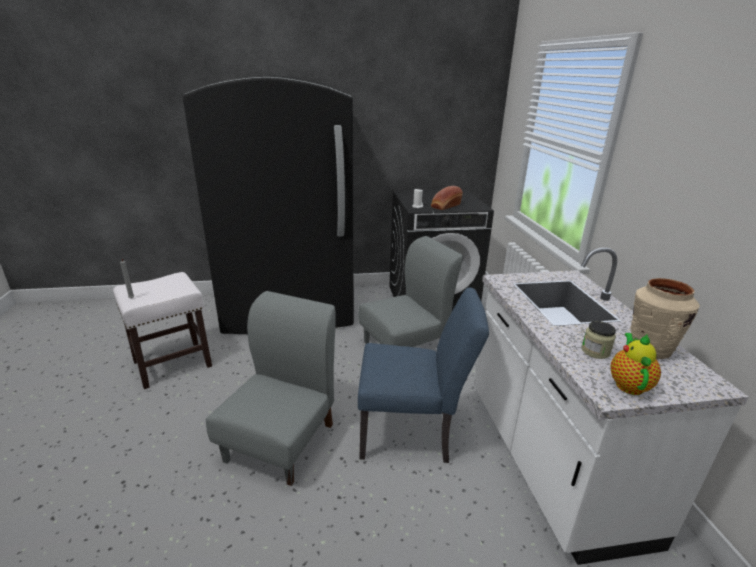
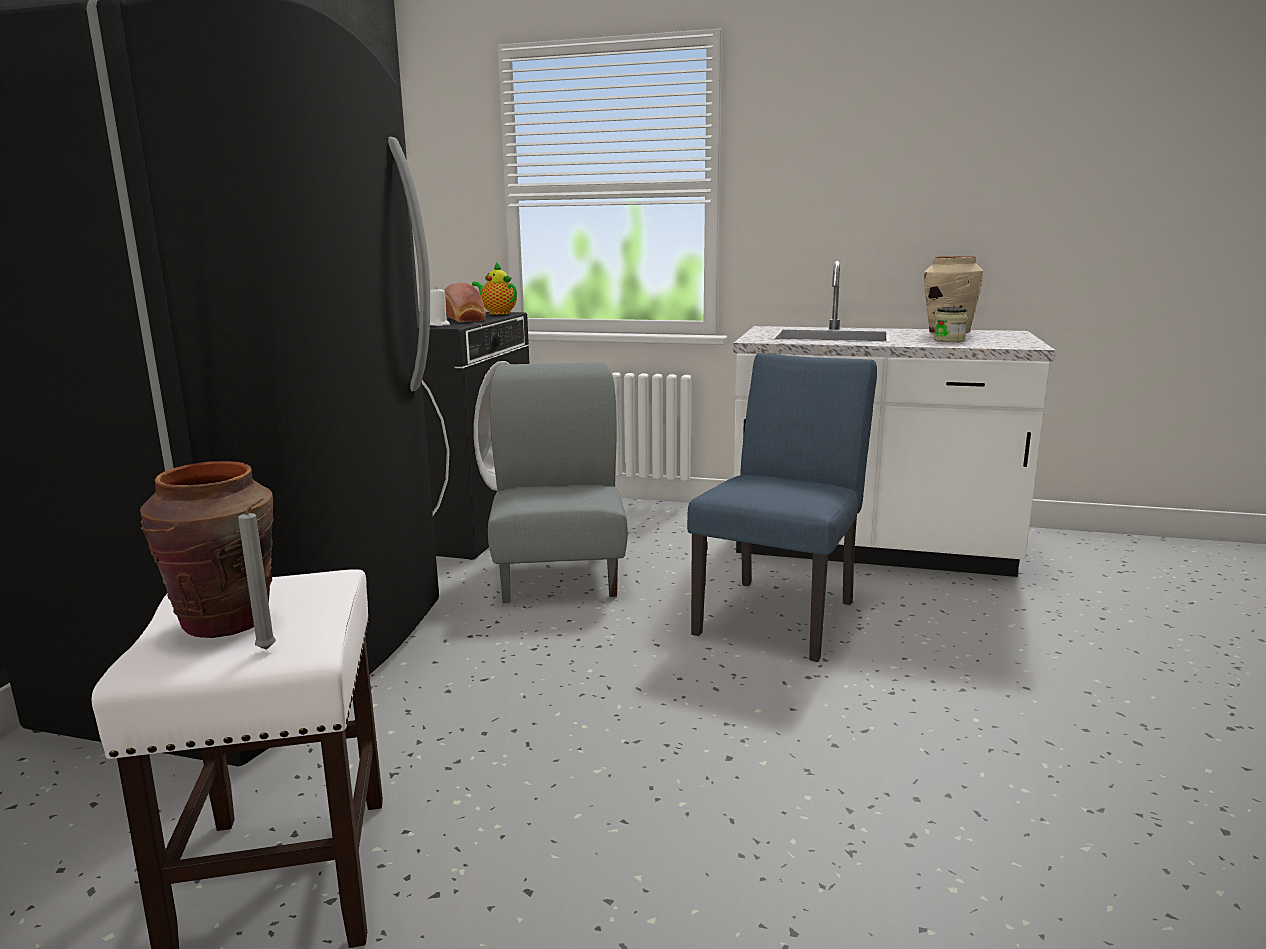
camera: 65 degrees left, 10 degrees down
grey chair [206,291,336,486] -> none
teapot [611,333,661,395] -> teapot moved to [472,262,517,315]
none -> brown vase [140,461,274,638]

